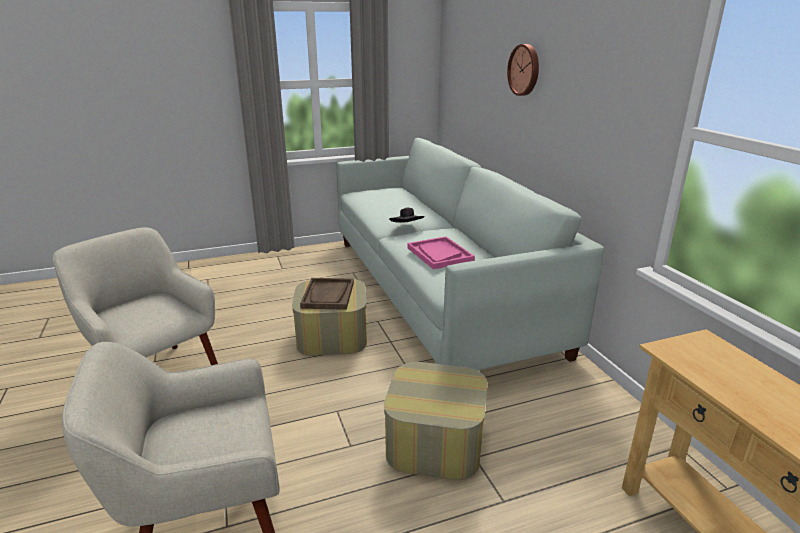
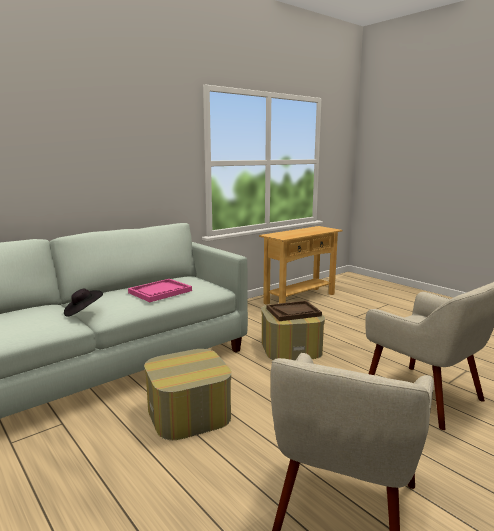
camera: 110 degrees left, 10 degrees down
brown tray [300,278,354,310] -> brown tray moved to [267,301,322,321]
wall clock [507,44,539,96] -> none

